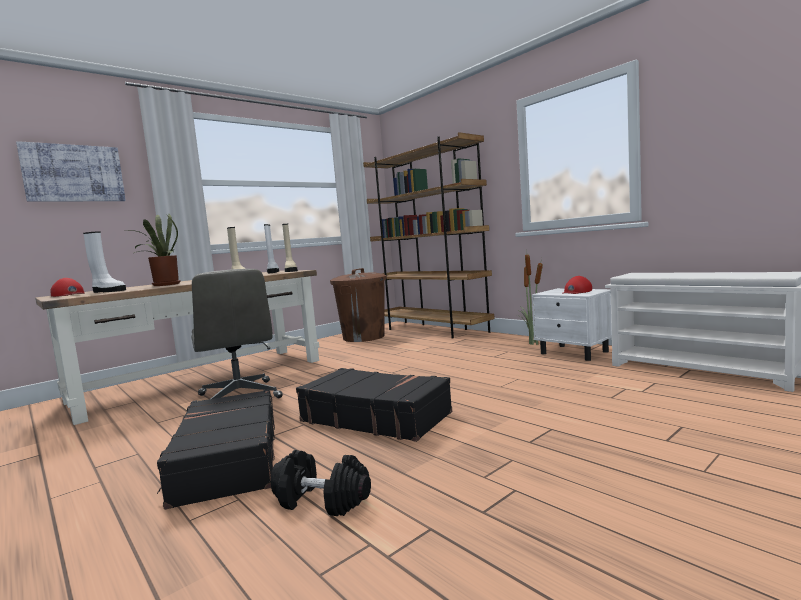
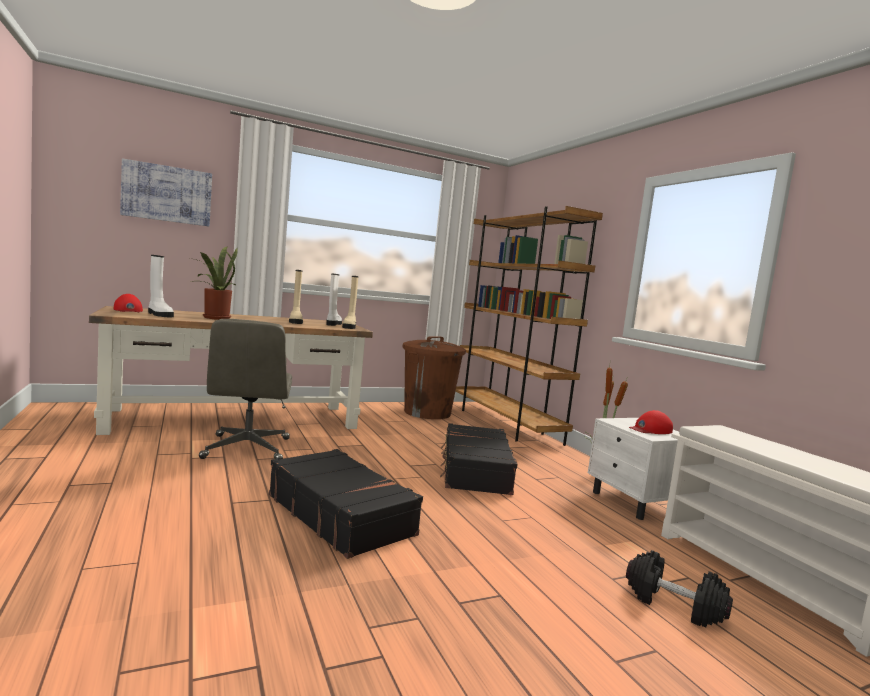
camera: 15 degrees right, 0 degrees up
black suitcase [157,389,275,510] -> black suitcase moved to [440,423,517,495]
black dumbbell [270,450,371,516] -> black dumbbell moved to [626,550,733,628]

